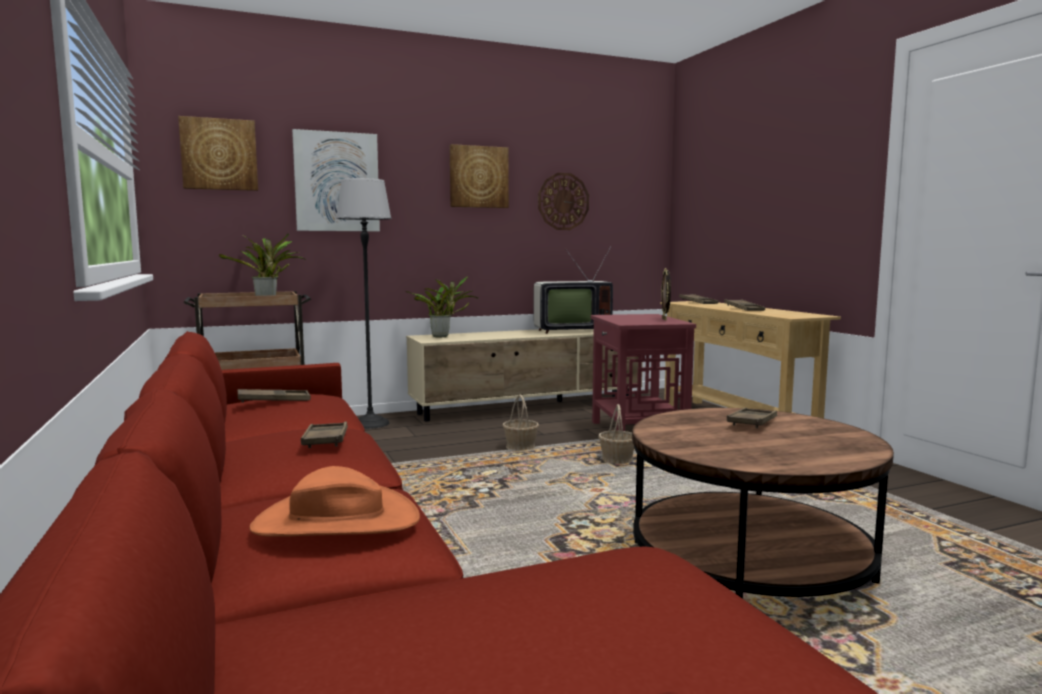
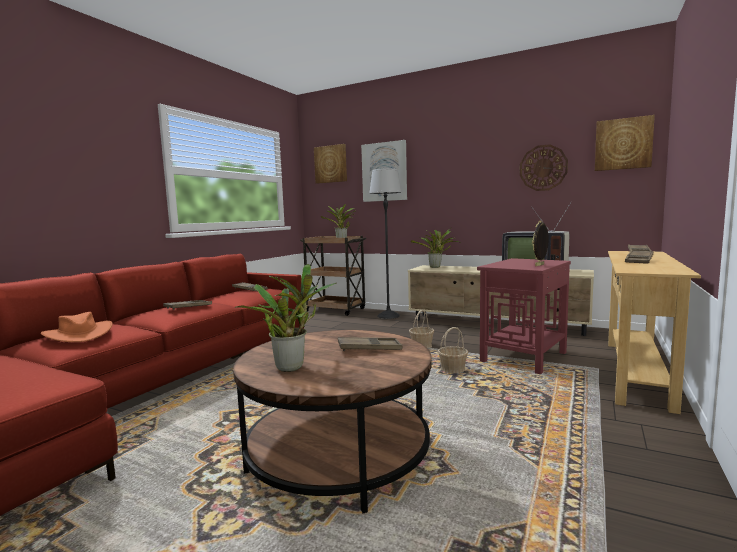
camera: 50 degrees right, 0 degrees up
picture [450,144,509,208] -> picture moved to [595,115,655,171]
none -> potted plant [235,264,337,372]

